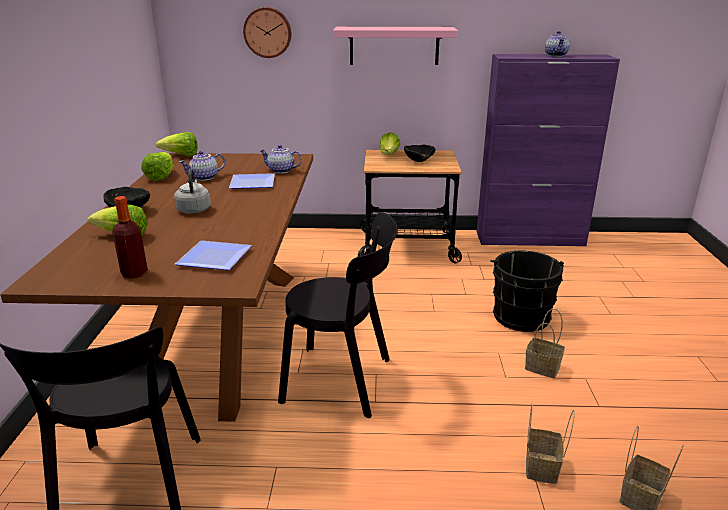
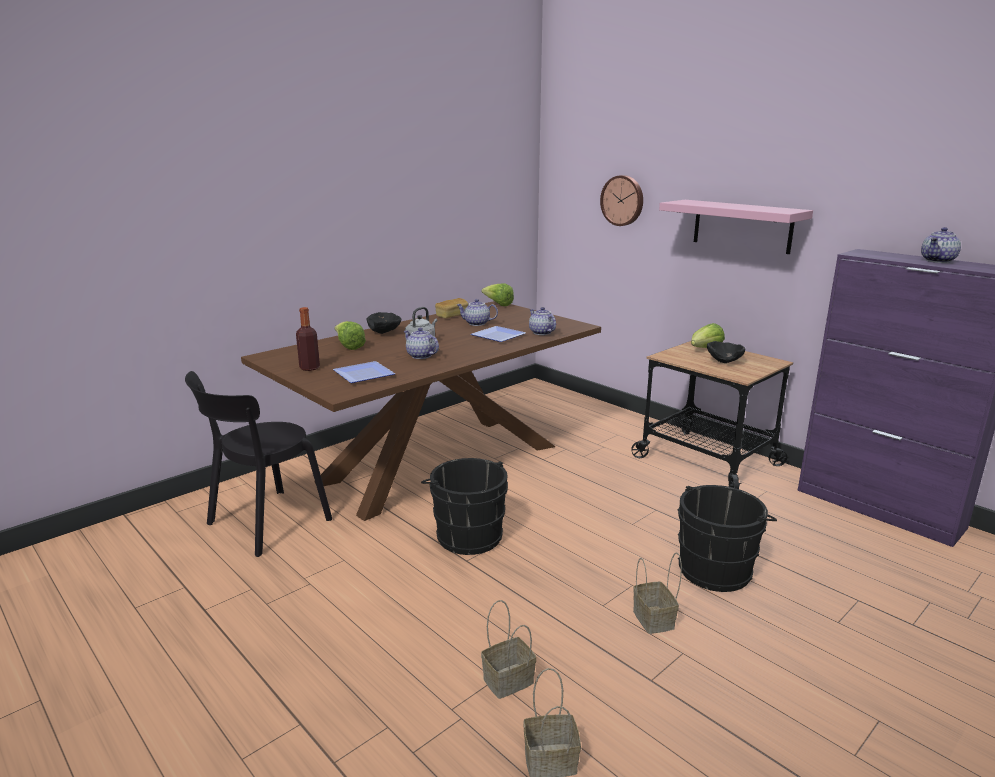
camera: 45 degrees right, 5 degrees down
lettuce [141,152,173,181] -> bread [435,298,468,318]
black chair [278,212,398,418] -> black bucket [421,458,508,555]
none -> teapot [404,327,439,359]

